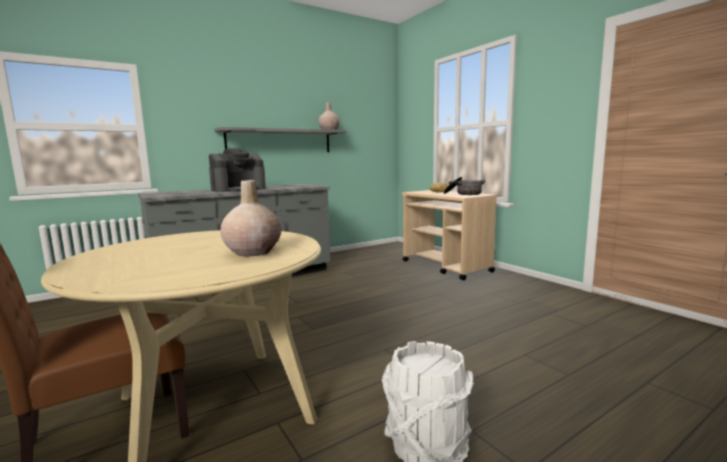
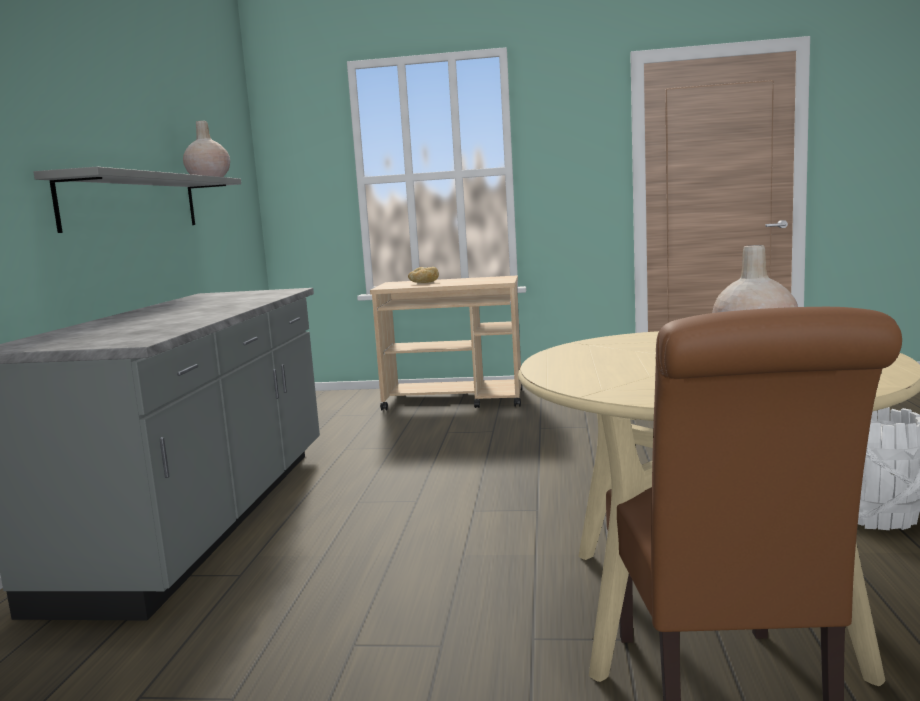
camera: 50 degrees left, 0 degrees up
coffee machine [209,148,266,192] -> none
cooking pot [443,177,485,195] -> none

